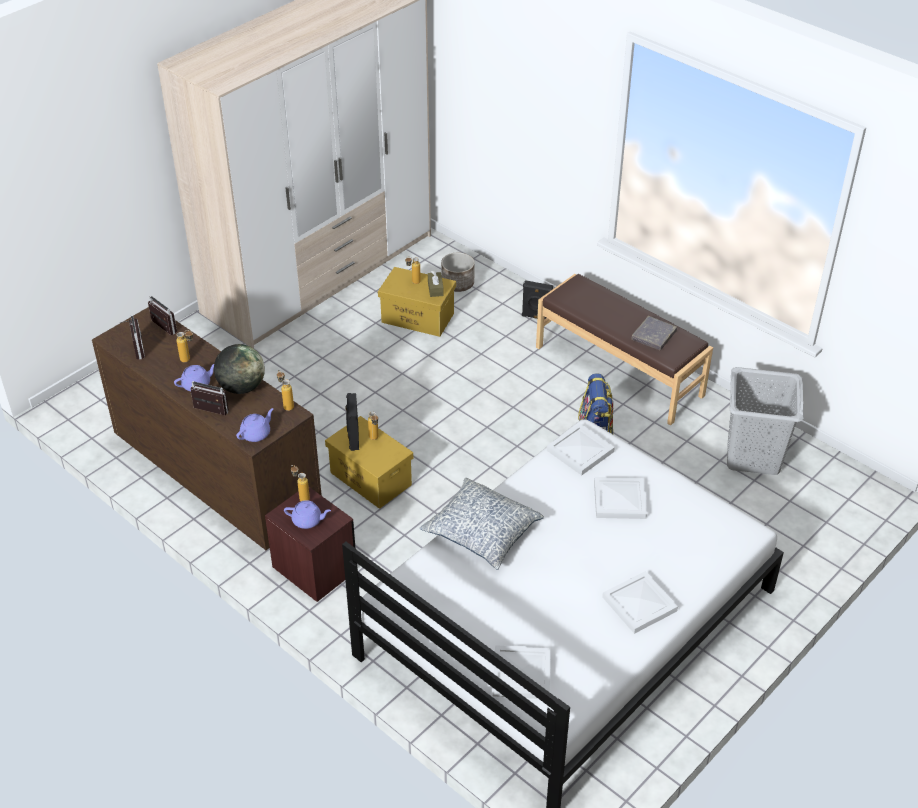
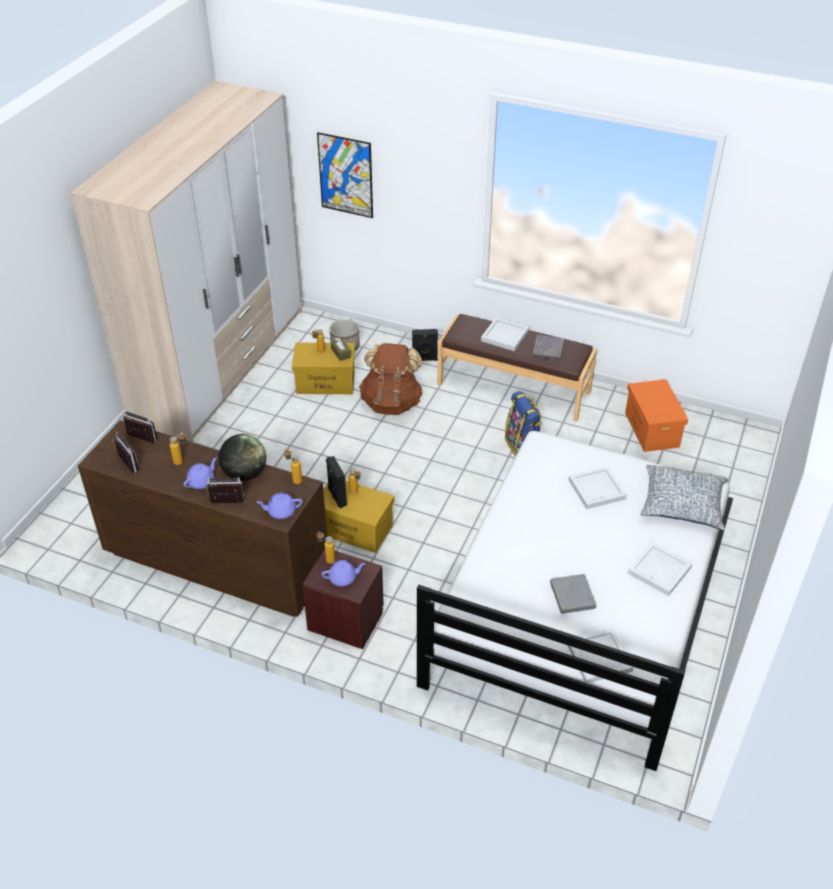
camera: 20 degrees left, 0 degrees up
purple teapot [236,408,274,442] -> purple teapot turned 120 degrees counterclockwise [256,492,303,519]
pillow [420,478,544,570] -> pillow moved to [640,465,728,530]
white tray [547,423,615,476] -> white tray moved to [481,318,529,351]
grey laundry basket [727,367,803,475] -> orange storage box [625,379,688,452]
none -> picture [317,132,373,218]
none -> brown backpack [359,343,423,415]
none -> grey book [550,574,596,614]

